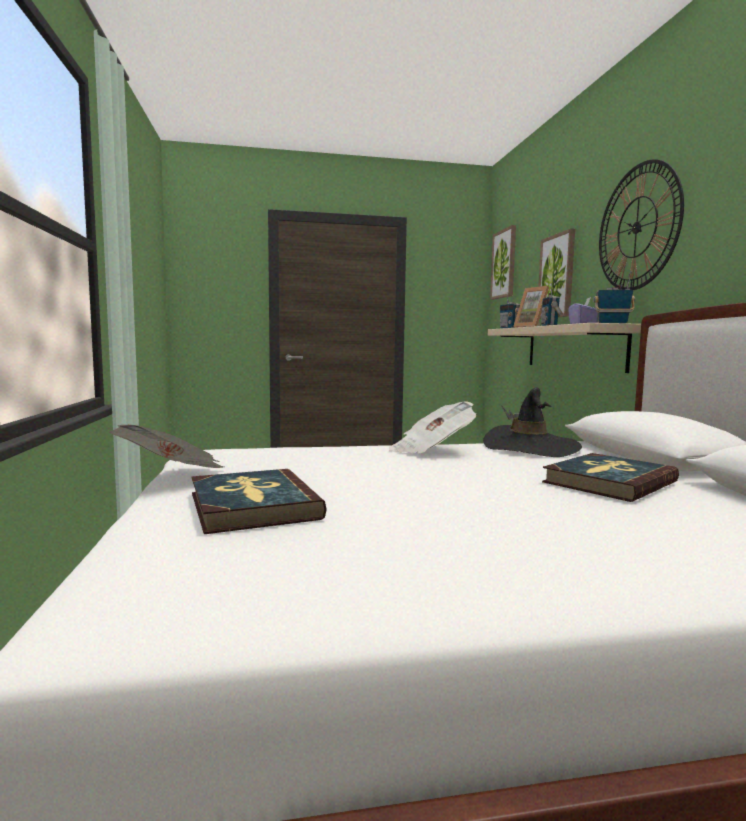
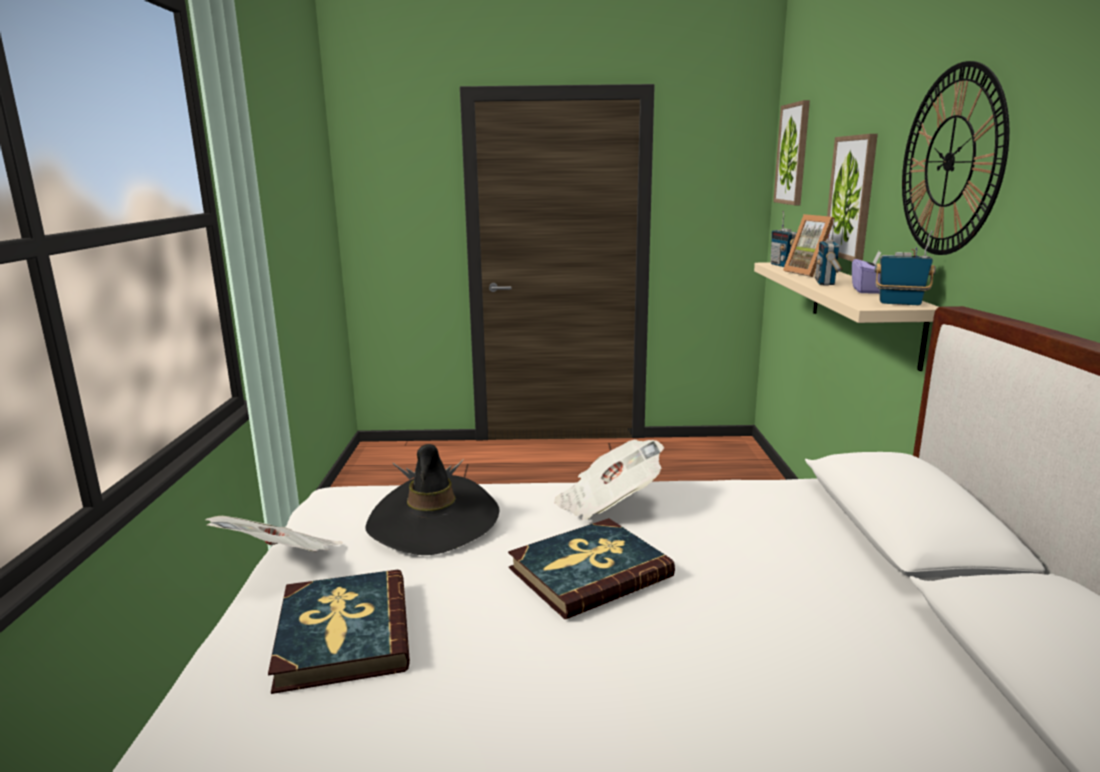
camera: 10 degrees right, 10 degrees up
black hat [483,387,582,457] -> black hat moved to [365,444,499,555]
book [542,453,679,502] -> book moved to [508,518,675,619]

